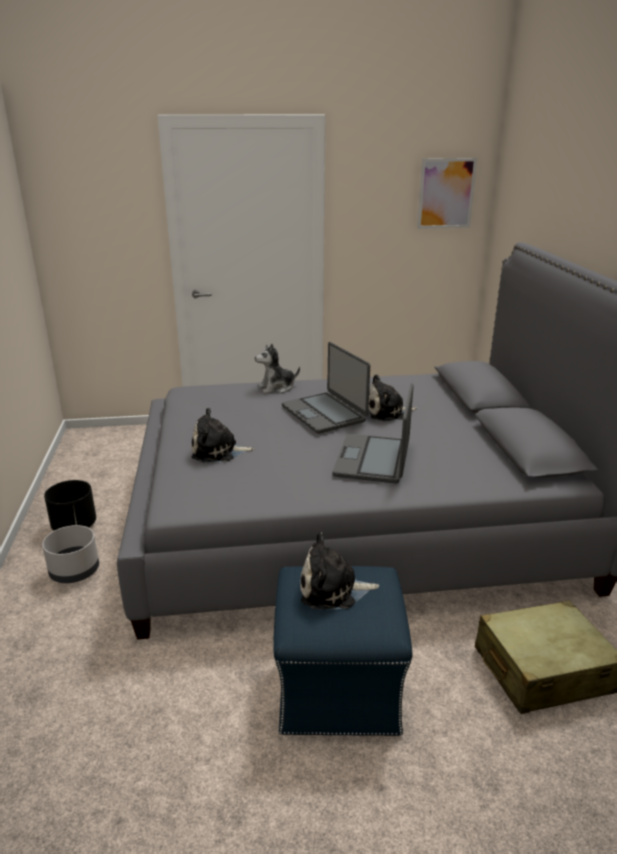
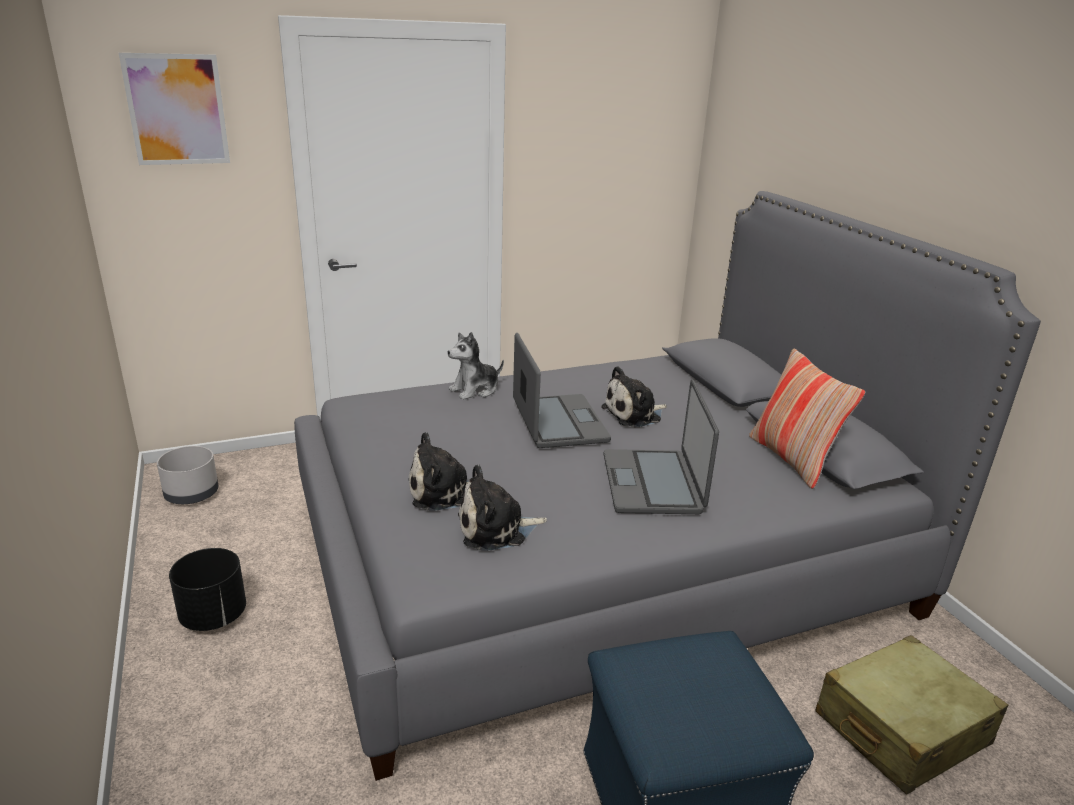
camera: 15 degrees left, 0 degrees up
grey planter [42,525,99,583] -> grey planter moved to [157,446,218,504]
laptop [282,342,370,434] -> laptop turned 150 degrees counterclockwise [513,333,611,448]
plush toy [300,532,379,610] -> plush toy moved to [458,465,547,551]
picture [417,158,477,229] -> picture moved to [119,53,230,165]
none -> pillow [749,349,865,489]

